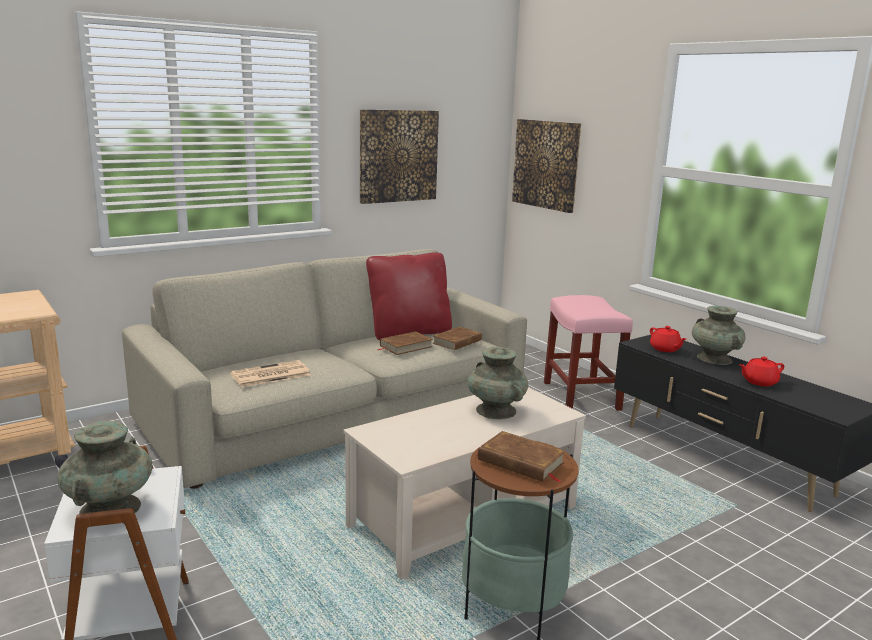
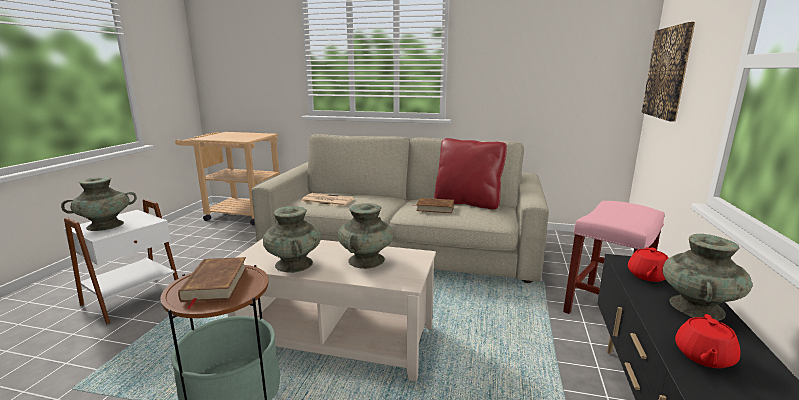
camera: 50 degrees right, 0 degrees up
picture [360,109,439,204] -> none
brown book [432,327,482,350] -> none
red teapot [739,357,784,386] -> red teapot turned 90 degrees counterclockwise [675,314,741,368]
none -> turquoise vase [263,206,321,273]

